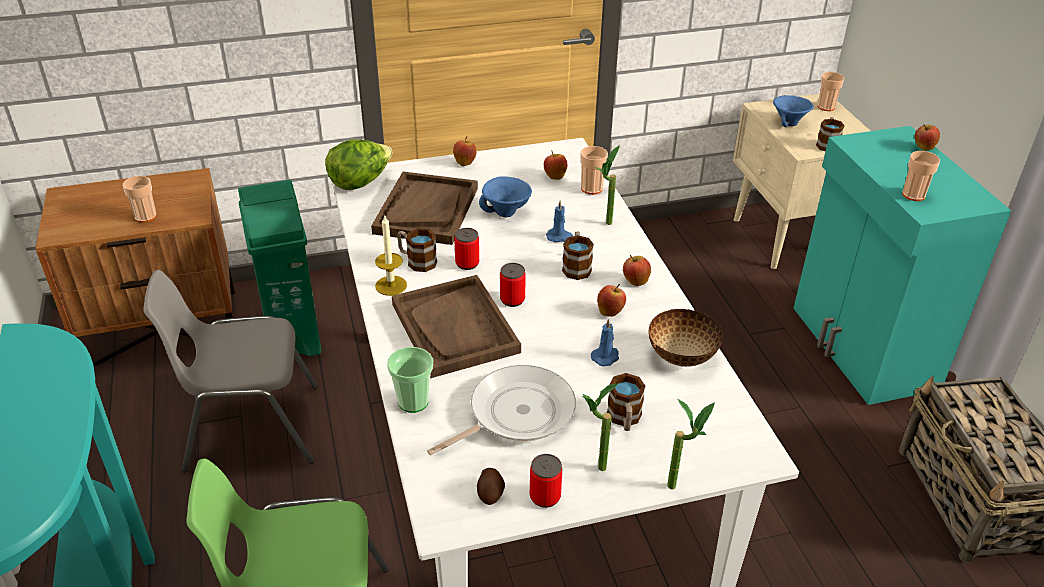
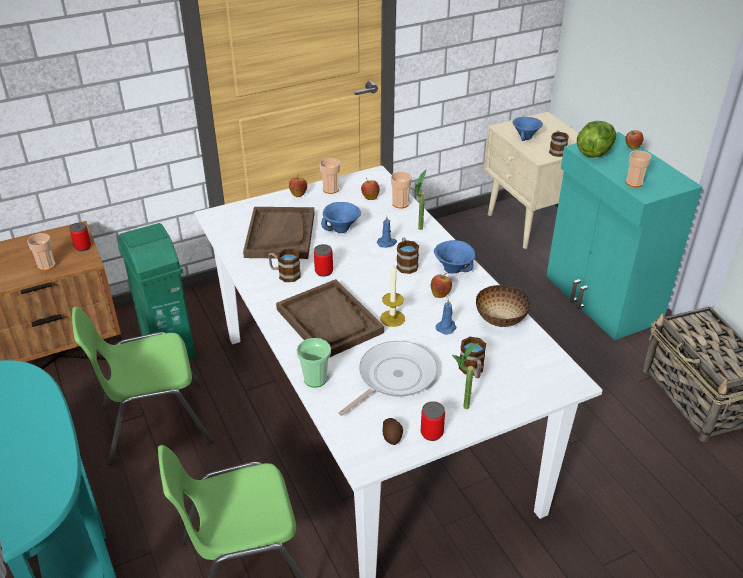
camera: 10 degrees left, 0 degrees up
grey chair [143,270,318,472] -> green chair [72,306,213,465]
lettuce [325,140,393,190] -> lettuce moved to [577,121,616,158]
candle [375,216,407,296] -> candle moved to [380,265,405,327]
can [500,263,526,307] -> can moved to [70,222,91,251]
apple [623,255,651,286] -> blue bowl [434,240,476,273]
potted plant [667,399,715,490] -> none
cup [817,72,844,111] -> cup moved to [320,158,340,194]

